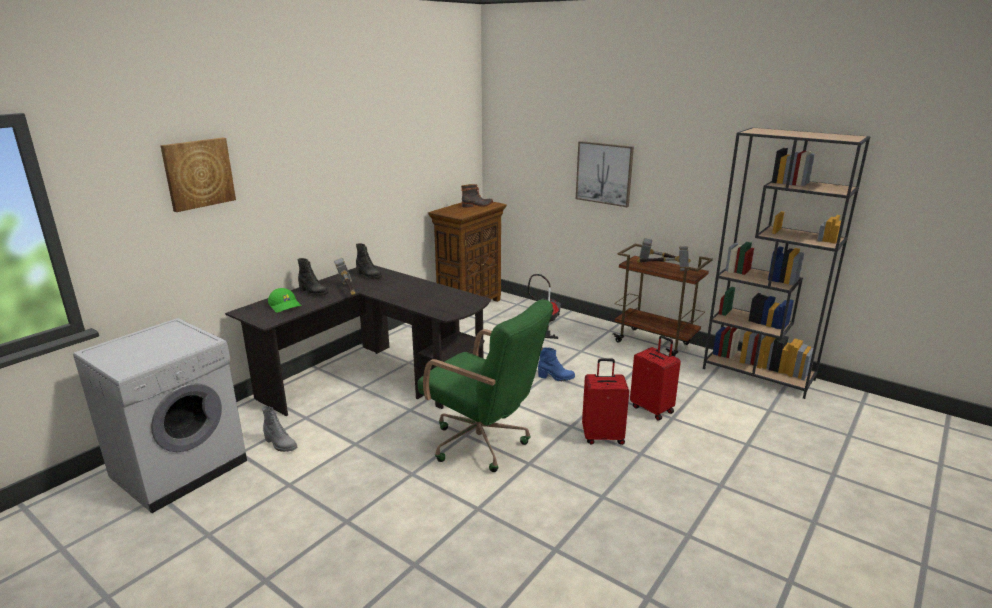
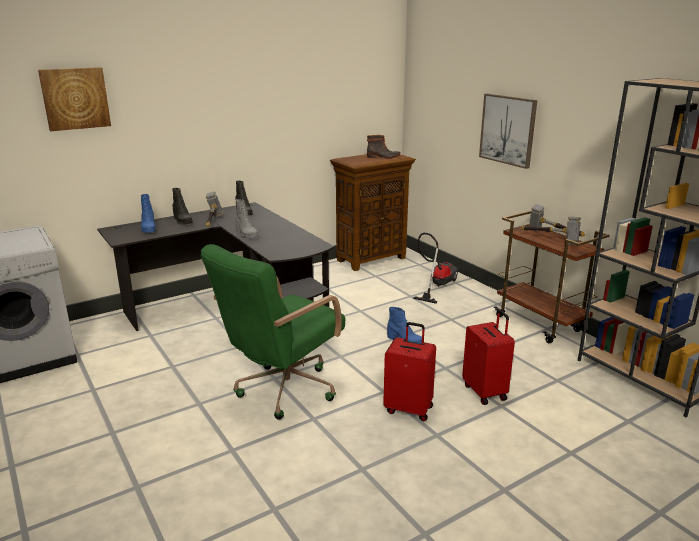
camera: 20 degrees right, 0 degrees up
grey boot [262,406,297,452] -> grey boot moved to [235,199,259,239]
green cap [268,288,301,313] -> blue boot [141,194,156,233]
green office chair [418,299,554,472] -> green office chair turned 75 degrees clockwise [201,244,345,420]

